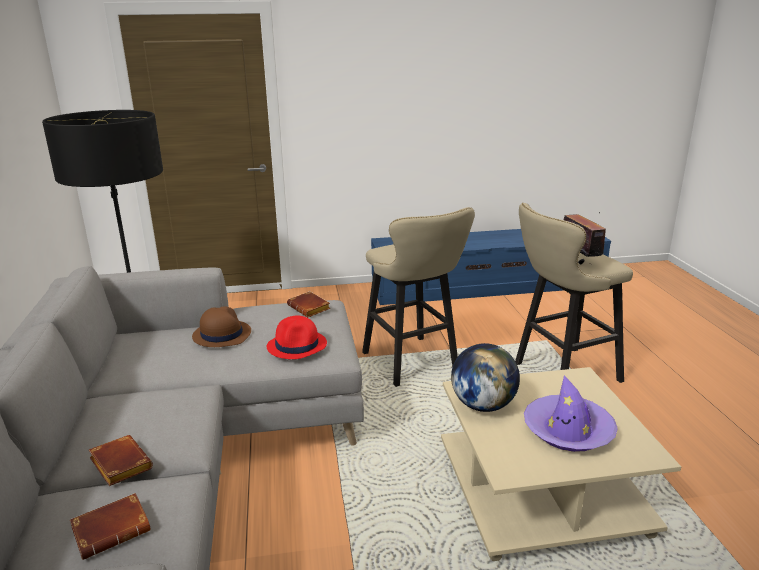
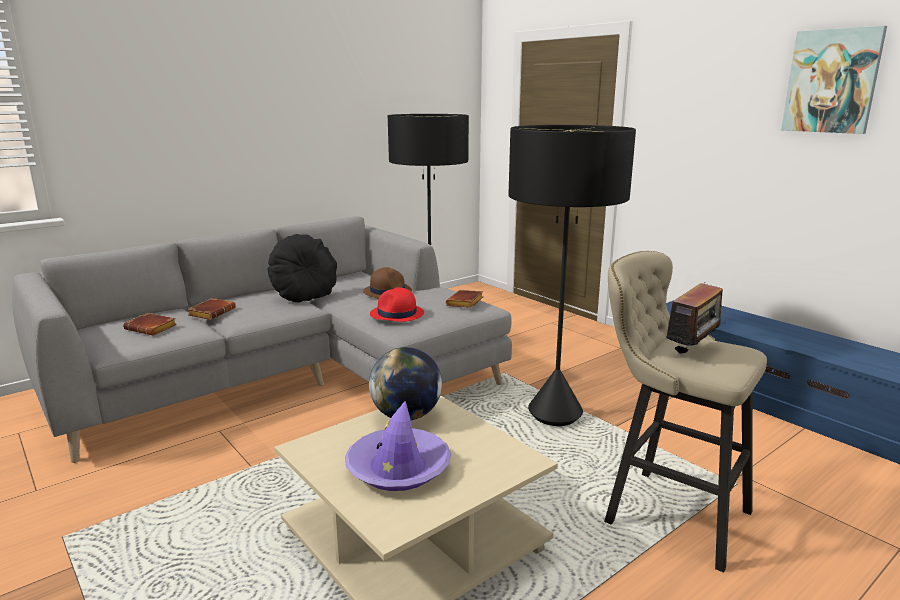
camera: 60 degrees right, 5 degrees down
beige stool [362,207,475,387] -> black floor lamp [508,125,636,426]
none -> black pillow [267,234,337,302]
none -> picture [781,26,887,134]

